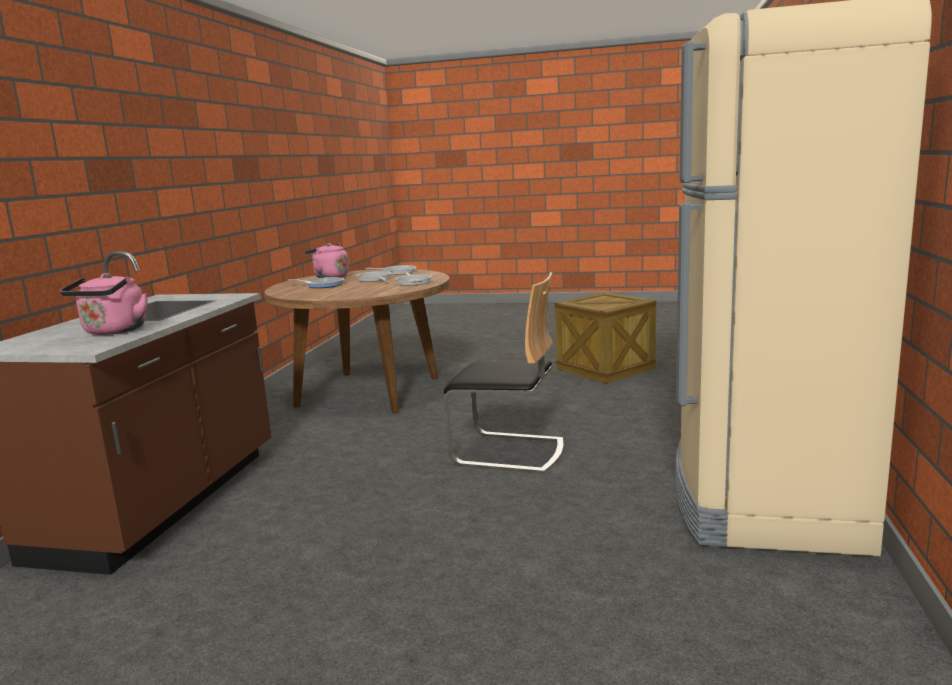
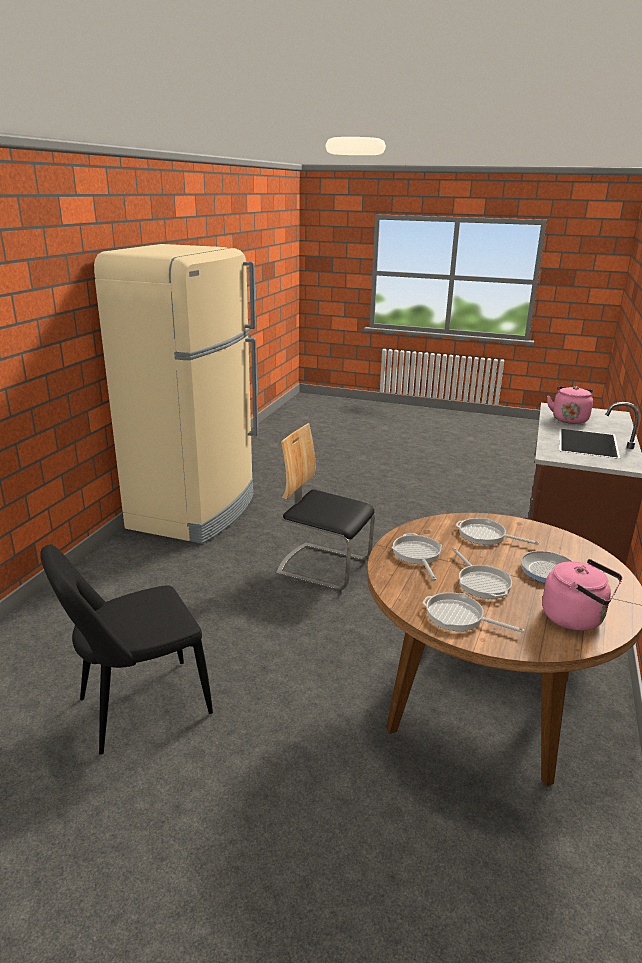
camera: 175 degrees left, 10 degrees up
crate [555,292,656,384] -> black chair [40,544,213,755]
none -> frying pan [456,518,539,545]

